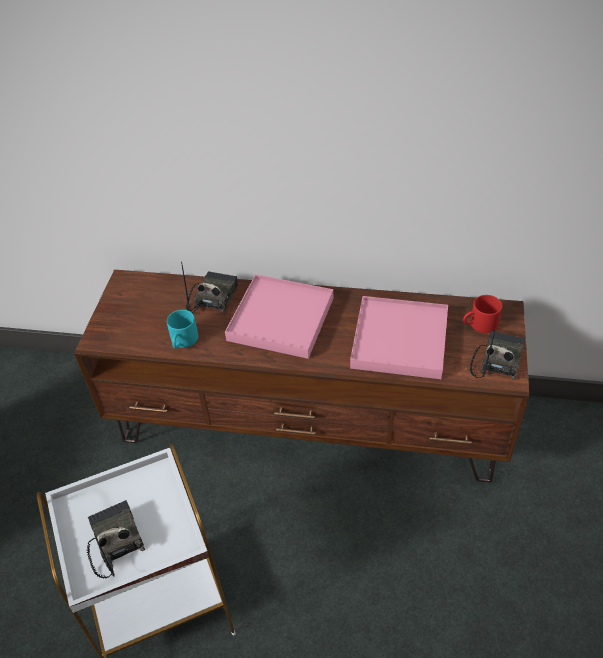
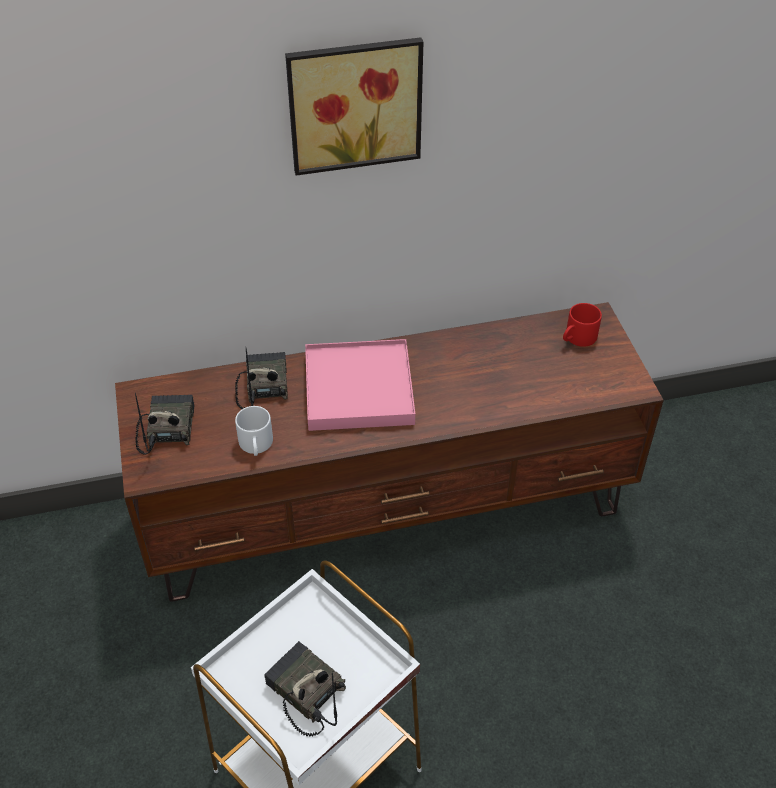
camera: 25 degrees left, 0 degrees up
turquoise mug [167,310,198,349] -> white mug [235,406,273,456]
pink tray [350,296,448,379] -> none
radio [470,328,525,380] -> radio moved to [135,393,195,454]
none -> picture [285,37,423,176]

